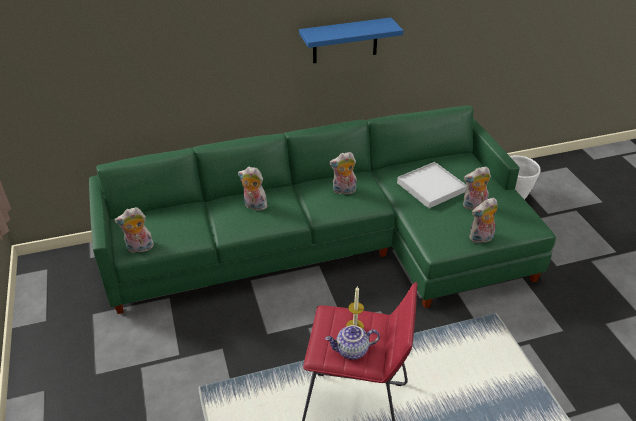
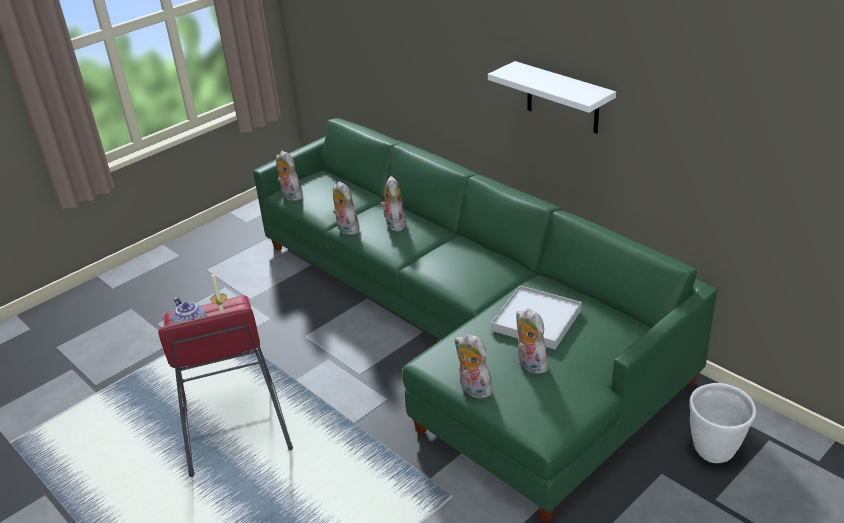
camera: 65 degrees right, 5 degrees down
blue shelf [299,18,404,63] -> white shelf [488,61,616,134]
plush toy [329,152,357,194] -> plush toy moved to [333,181,359,235]

